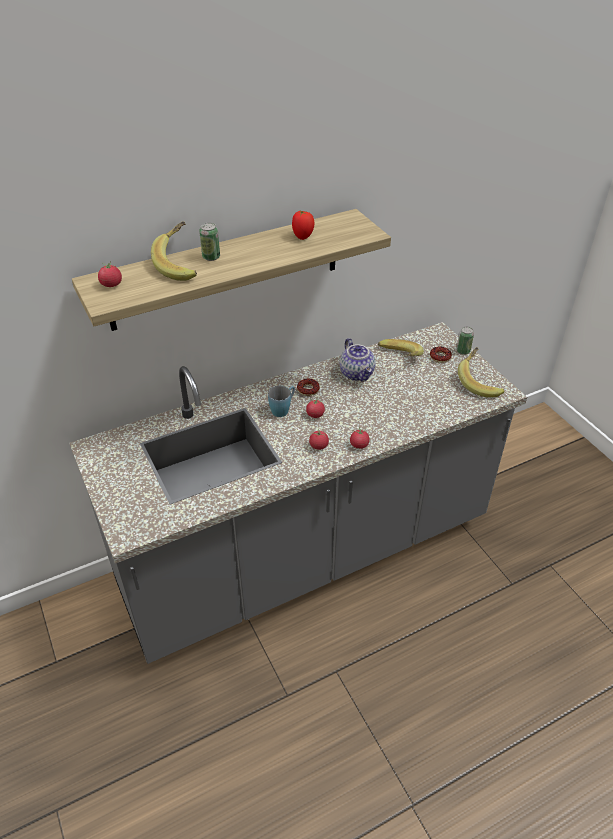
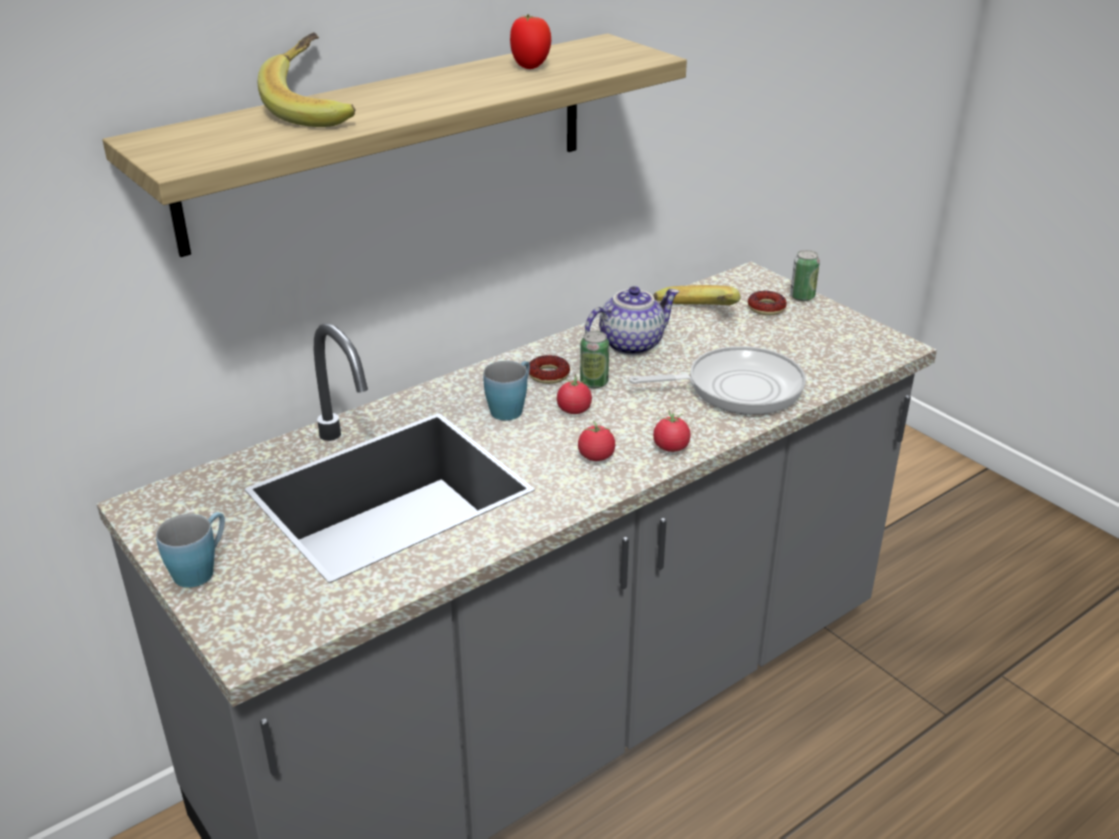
camera: 10 degrees left, 10 degrees down
tomato [98,261,122,287] -> none
can [199,223,220,261] -> can moved to [580,331,609,388]
teapot [340,338,375,382] -> teapot turned 90 degrees counterclockwise [585,286,680,355]
banana [458,347,505,398] -> none
none -> blue mug [156,512,225,588]
none -> frying pan [629,346,806,415]

